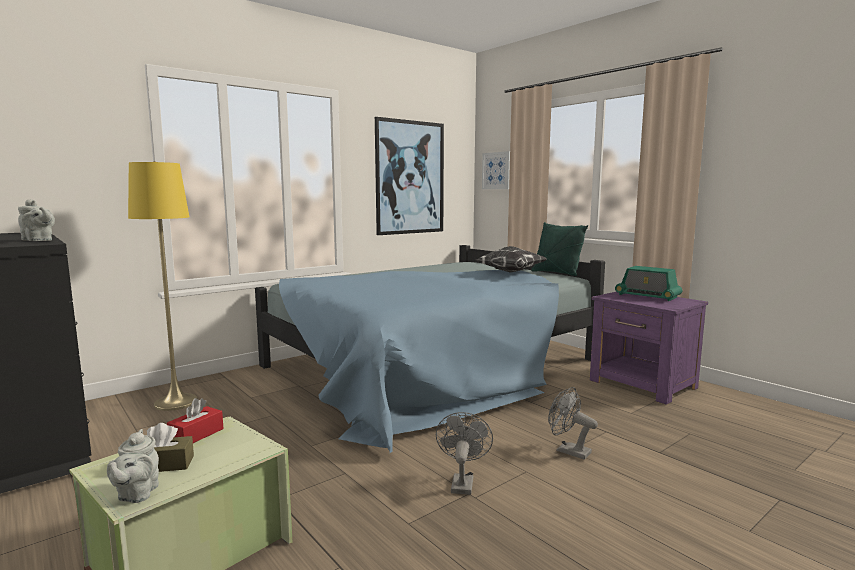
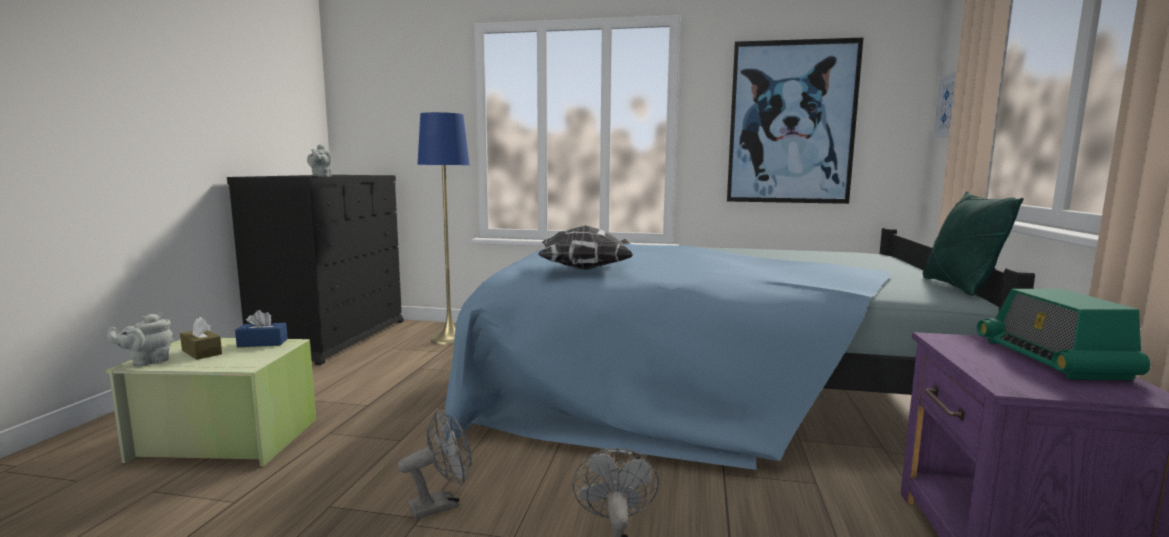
camera: 50 degrees right, 0 degrees up
yellow floor lamp [128,161,198,411] -> blue floor lamp [417,112,470,345]
red tissue box [167,398,224,443] -> blue tissue box [235,310,288,347]
pillow [476,246,547,272] -> pillow moved to [538,225,634,270]

